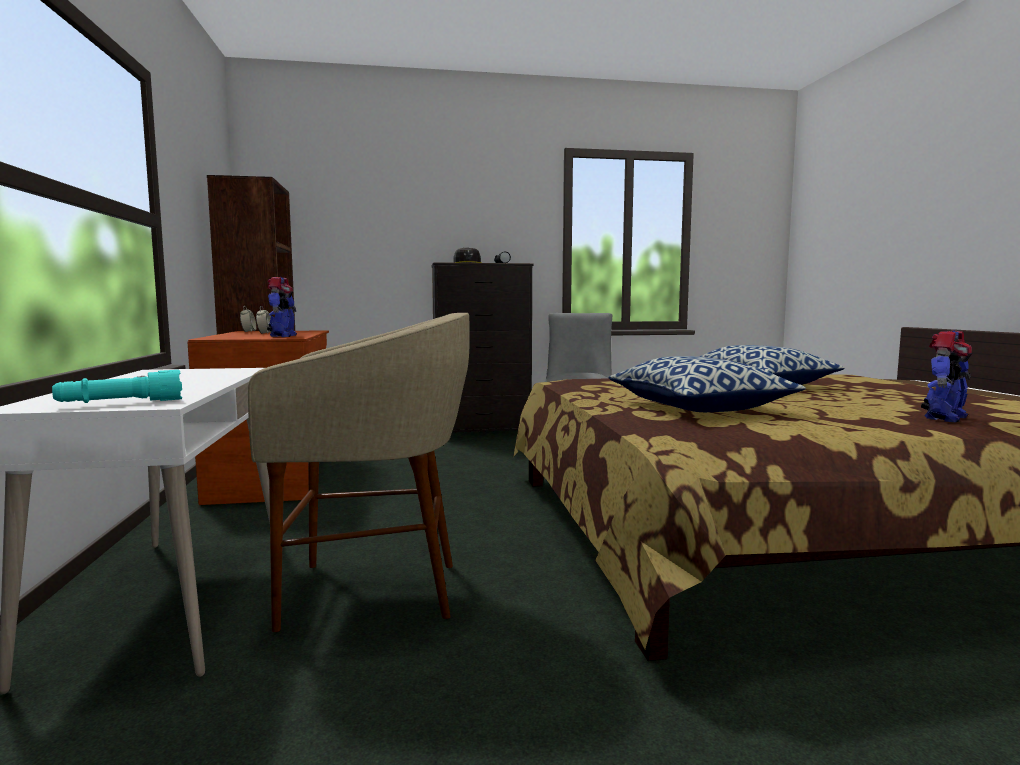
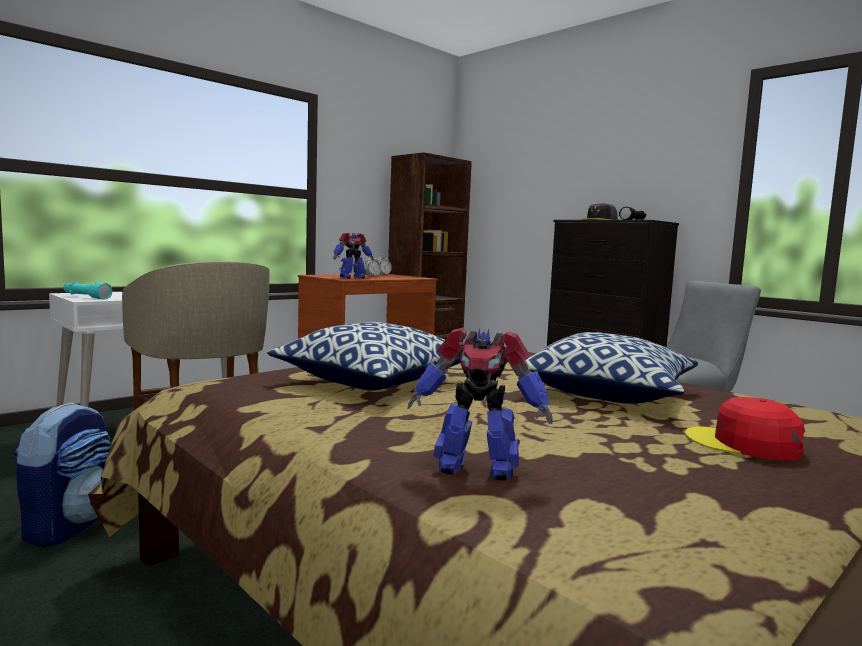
camera: 55 degrees right, 0 degrees up
none -> backpack [13,402,112,547]
none -> red cap [685,397,805,460]

